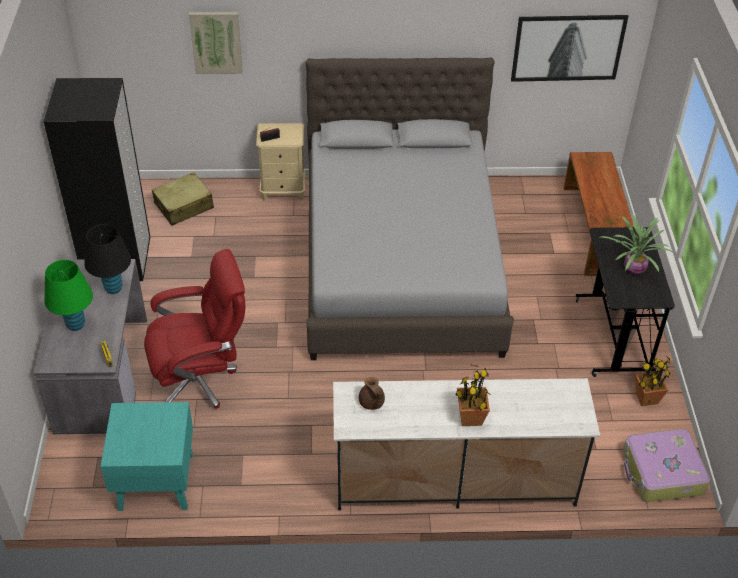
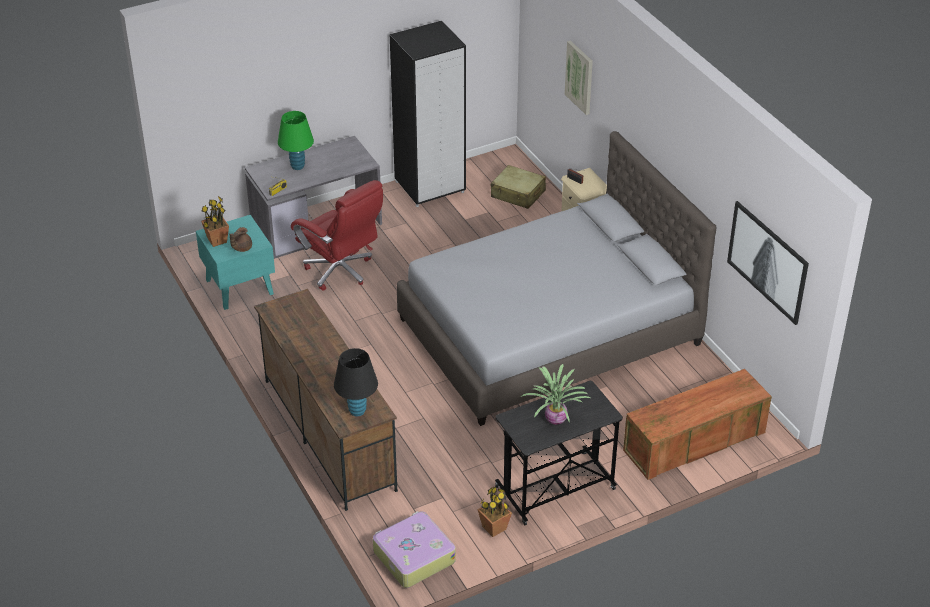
camera: 65 degrees right, 5 degrees down
black table lamp [84,224,131,294] -> black table lamp moved to [334,348,378,416]
white dresser [333,378,600,511] -> brown dresser [254,289,398,511]
brown teapot [359,377,385,410] -> brown teapot moved to [230,227,252,252]
potted plant [455,365,491,426] -> potted plant moved to [201,196,229,247]

